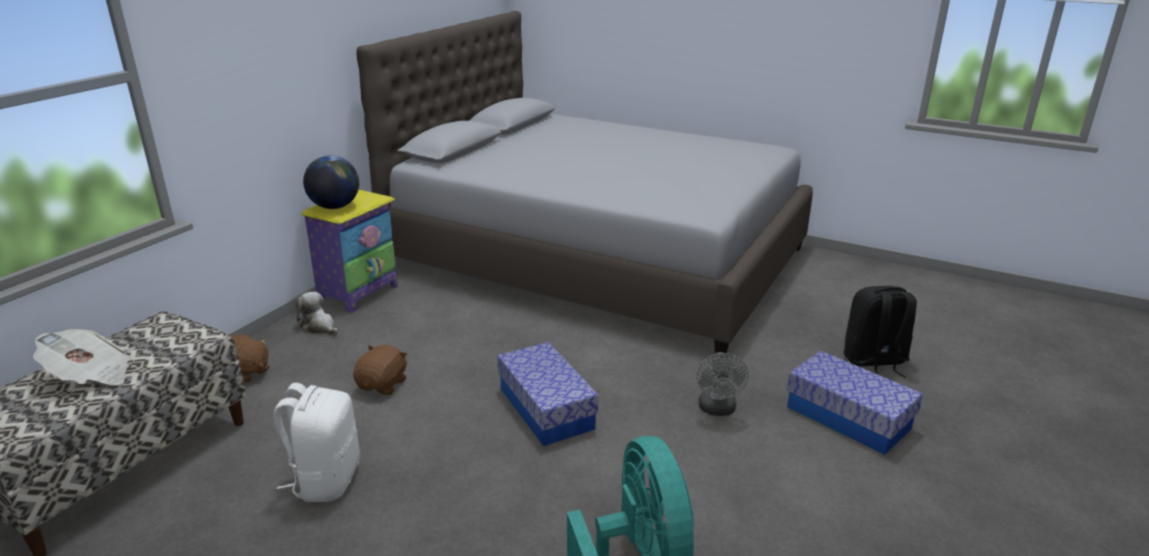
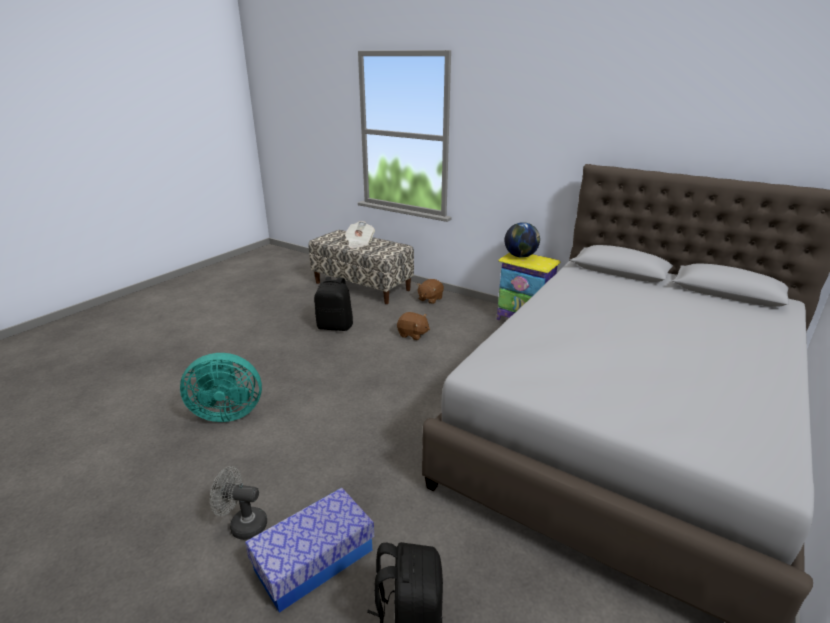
camera: 95 degrees right, 0 degrees up
white backpack [273,383,360,502] -> black backpack [314,277,353,331]
plush toy [295,292,338,335] -> none
storage box [497,342,599,446] -> none
grey fan [697,352,749,416] -> grey fan moved to [210,466,267,540]

